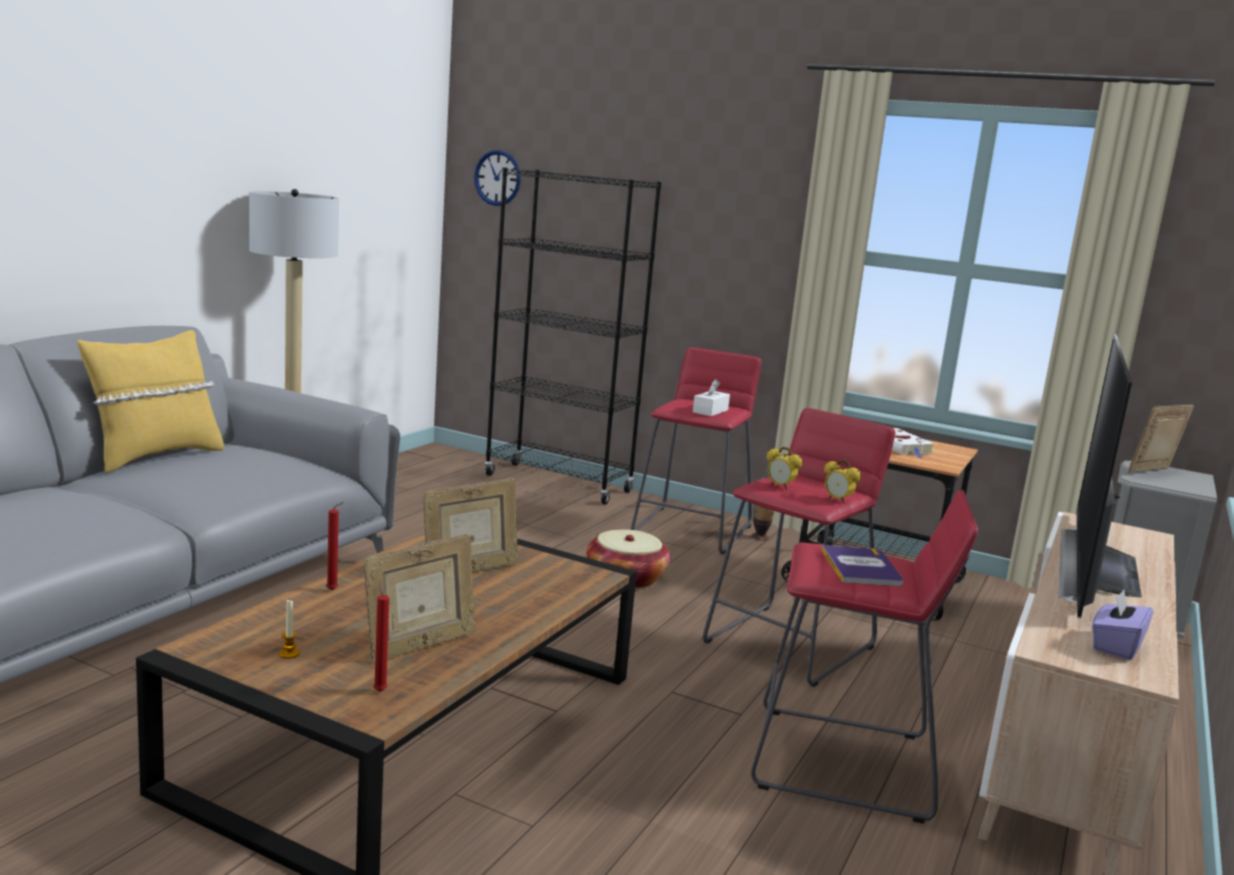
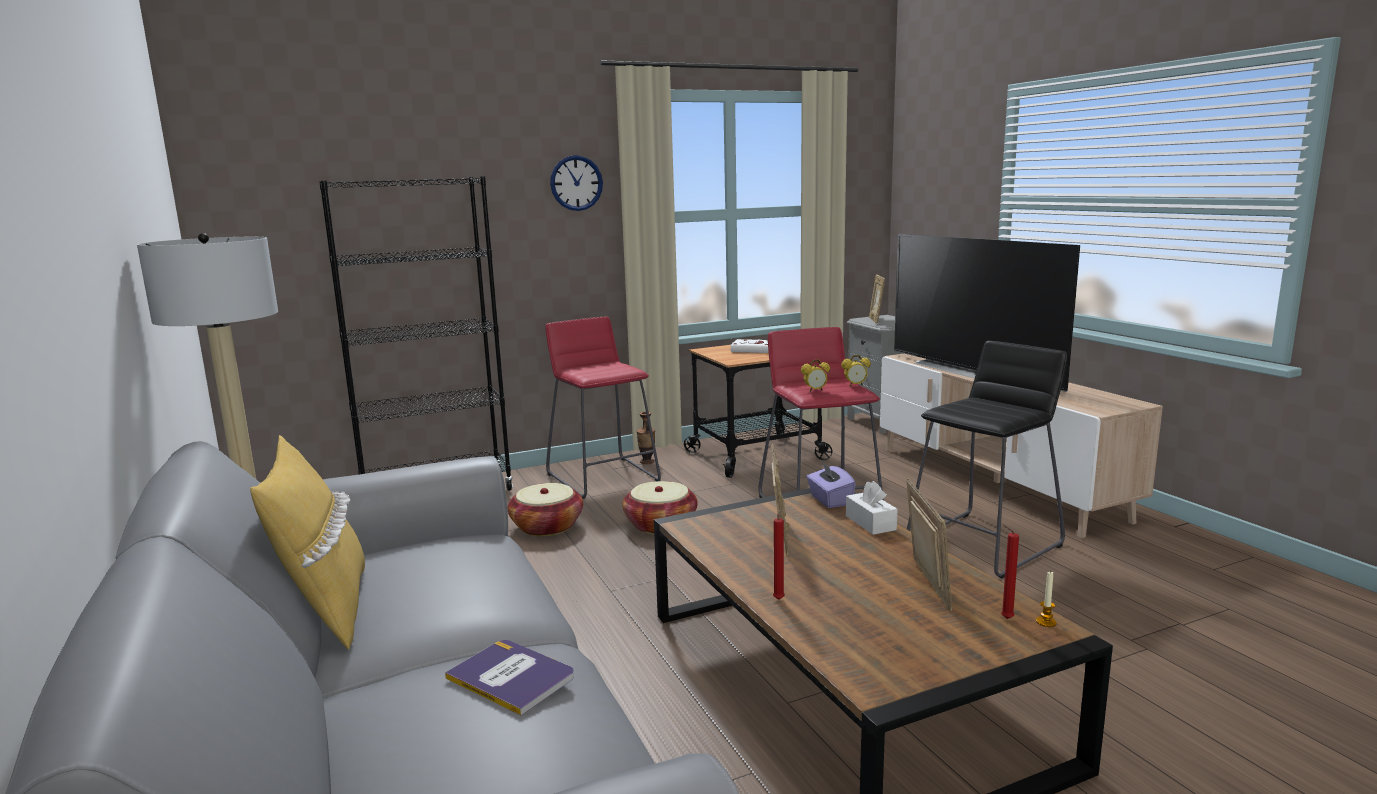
camera: 50 degrees left, 0 degrees up
candle [279,600,300,658] -> candle moved to [1036,571,1057,627]
wall clock [474,150,521,206] -> wall clock moved to [550,155,603,211]
white tissue box [693,379,730,416] -> white tissue box moved to [846,481,898,535]
red stool [751,490,978,824] -> black stool [907,341,1068,579]
book [821,545,903,586] -> book moved to [445,640,574,715]
purple tissue box [1092,590,1153,660] -> purple tissue box moved to [807,461,856,508]
none -> basket [508,483,583,537]

